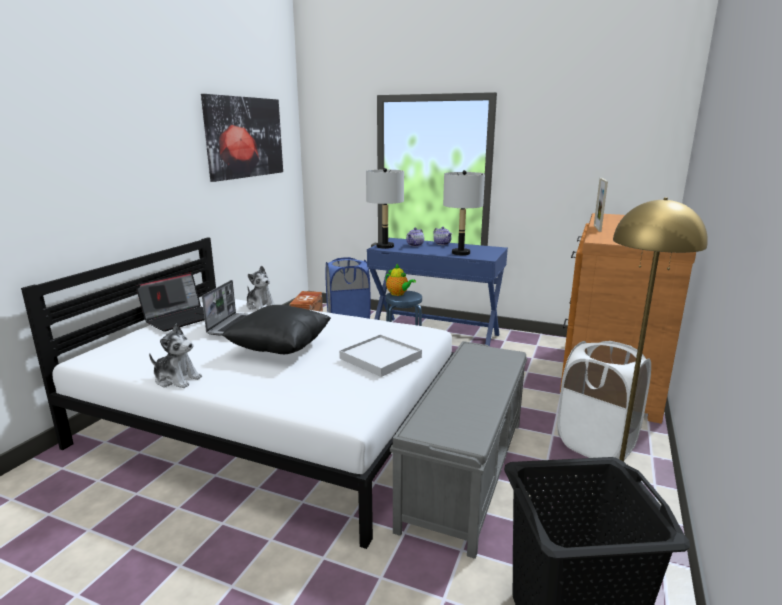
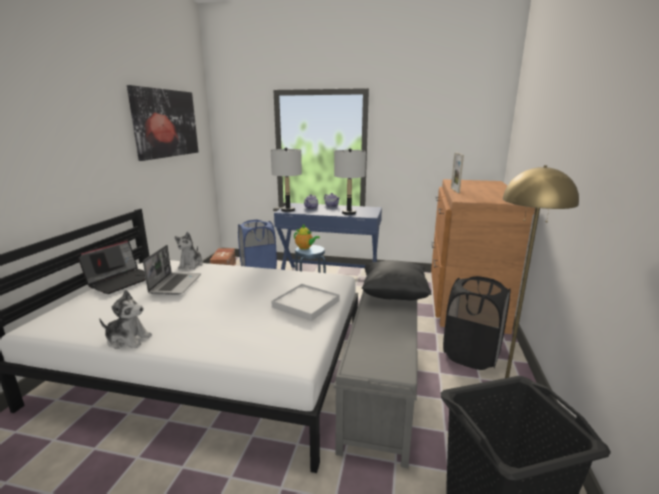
camera: 10 degrees left, 0 degrees up
black pillow [221,305,331,354] -> black pillow moved to [362,260,432,300]
plush toy [246,266,275,310] -> plush toy turned 60 degrees clockwise [175,232,203,270]
white laundry basket [557,341,651,460] -> black laundry basket [443,276,511,370]

